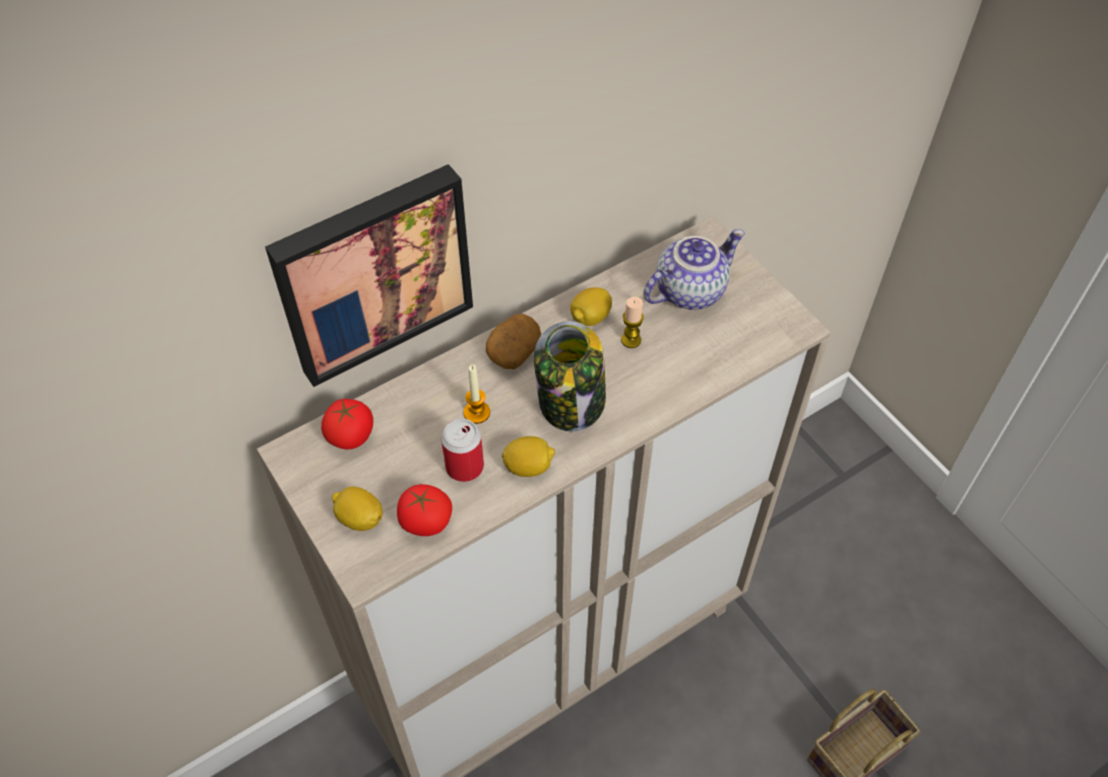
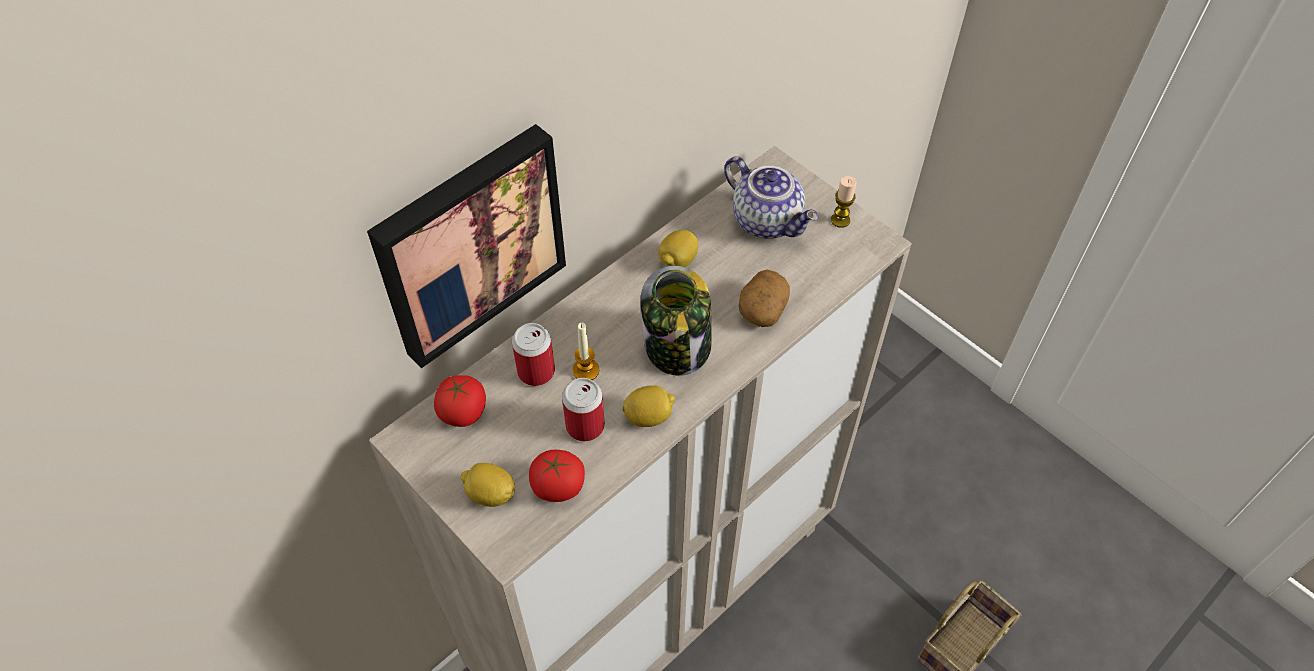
camera: 10 degrees left, 0 degrees up
potato [486,313,541,369] -> potato moved to [739,270,790,327]
candle [621,297,644,348] -> candle moved to [831,176,857,228]
teapot [643,229,745,310] -> teapot turned 90 degrees clockwise [724,157,818,239]
none -> can [512,323,555,386]

